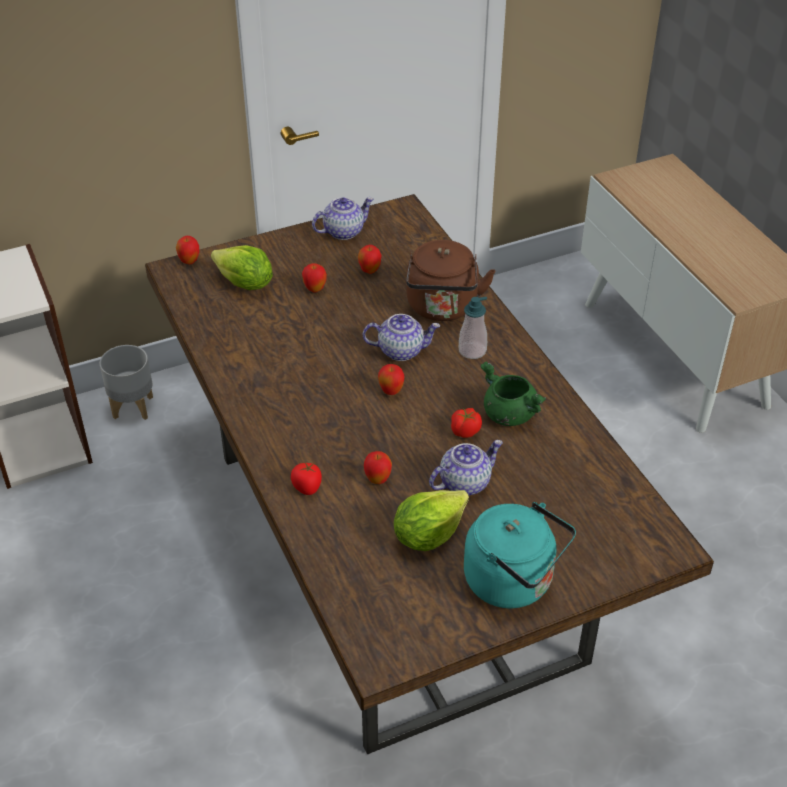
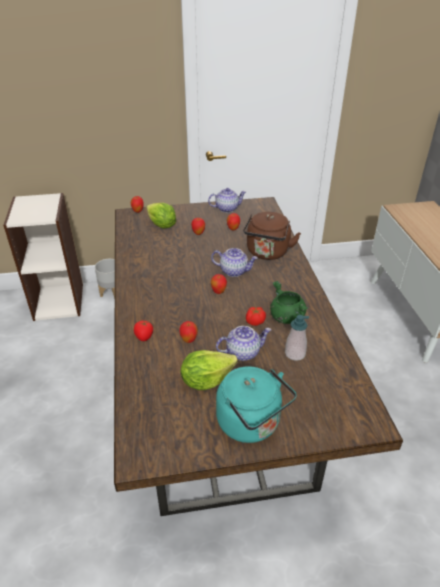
camera: 15 degrees right, 5 degrees down
soap dispenser [459,297,487,359] -> soap dispenser moved to [285,315,309,361]

